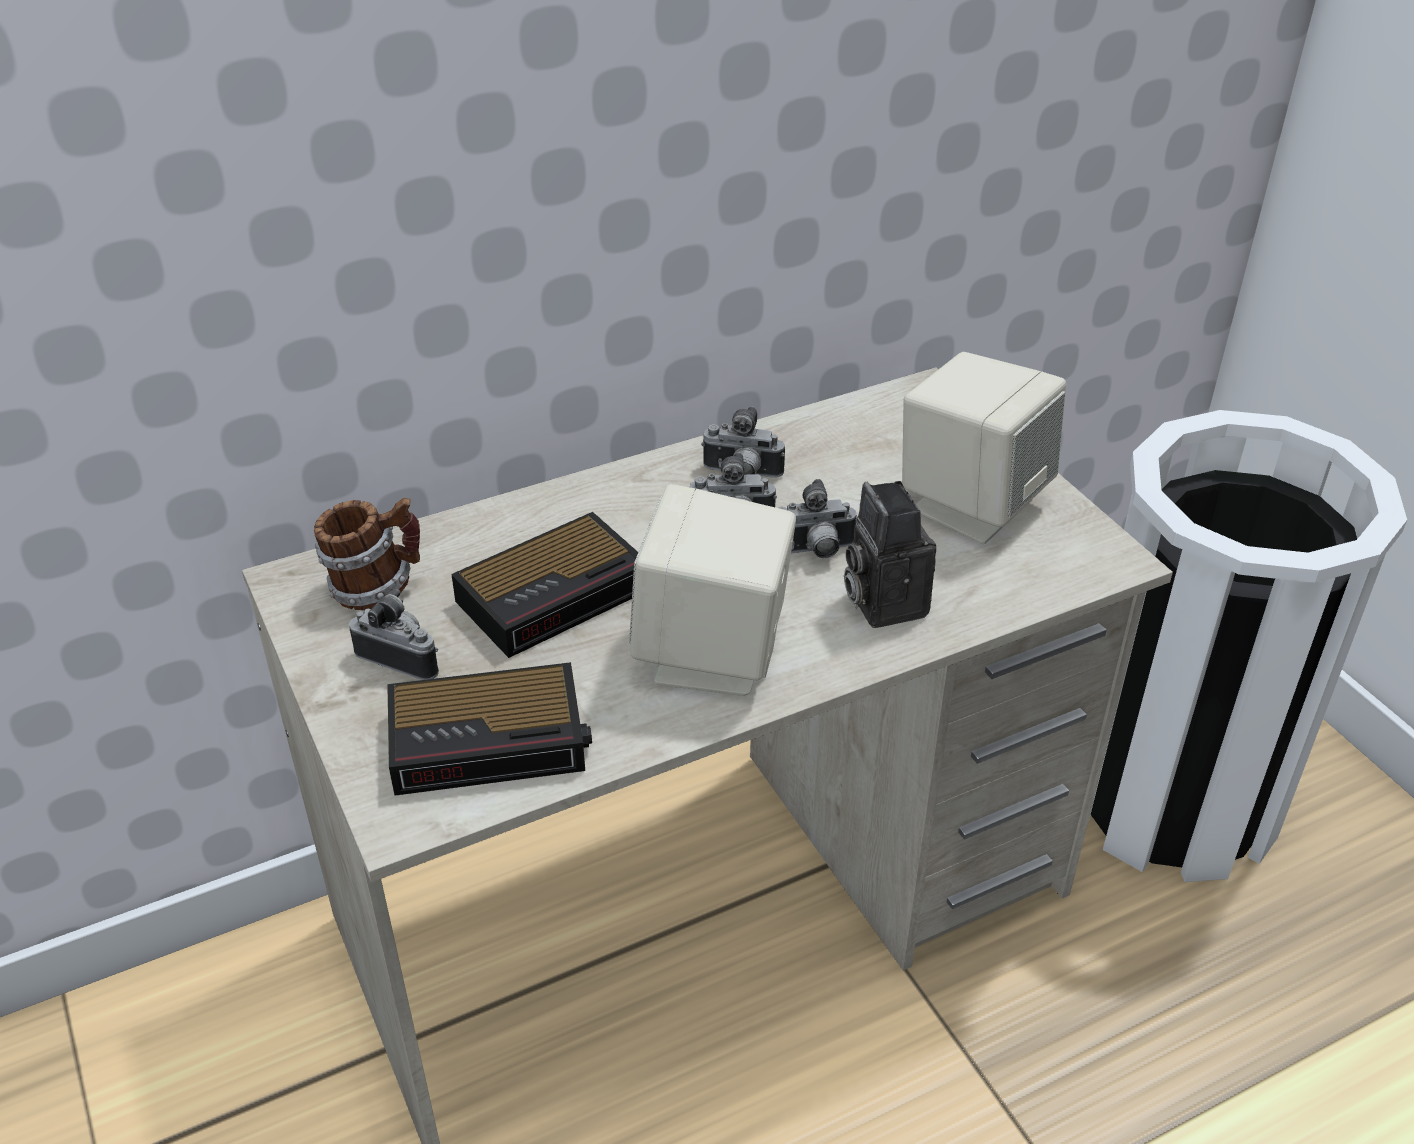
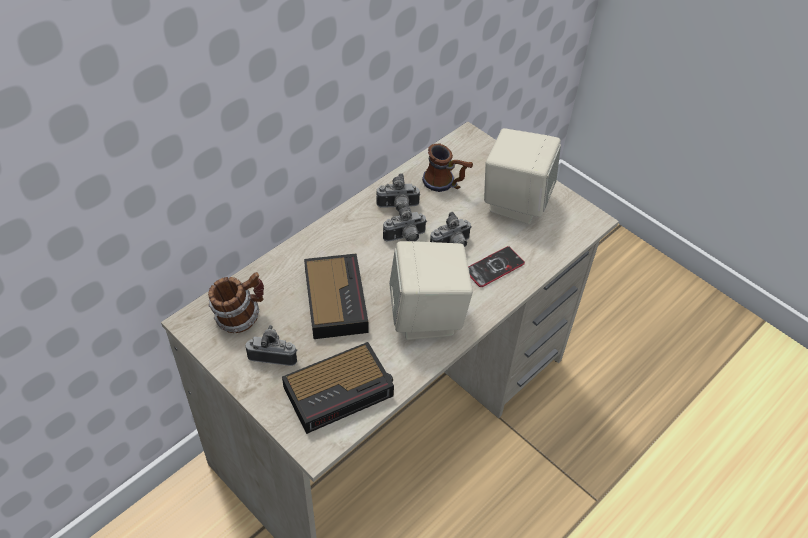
camera: 20 degrees left, 10 degrees up
alarm clock [451,512,638,658] -> alarm clock turned 45 degrees counterclockwise [304,254,368,339]
camera [844,481,936,628] -> phone [468,246,525,287]
white trash can [1089,410,1407,882] -> none
none -> mug [422,144,473,192]

